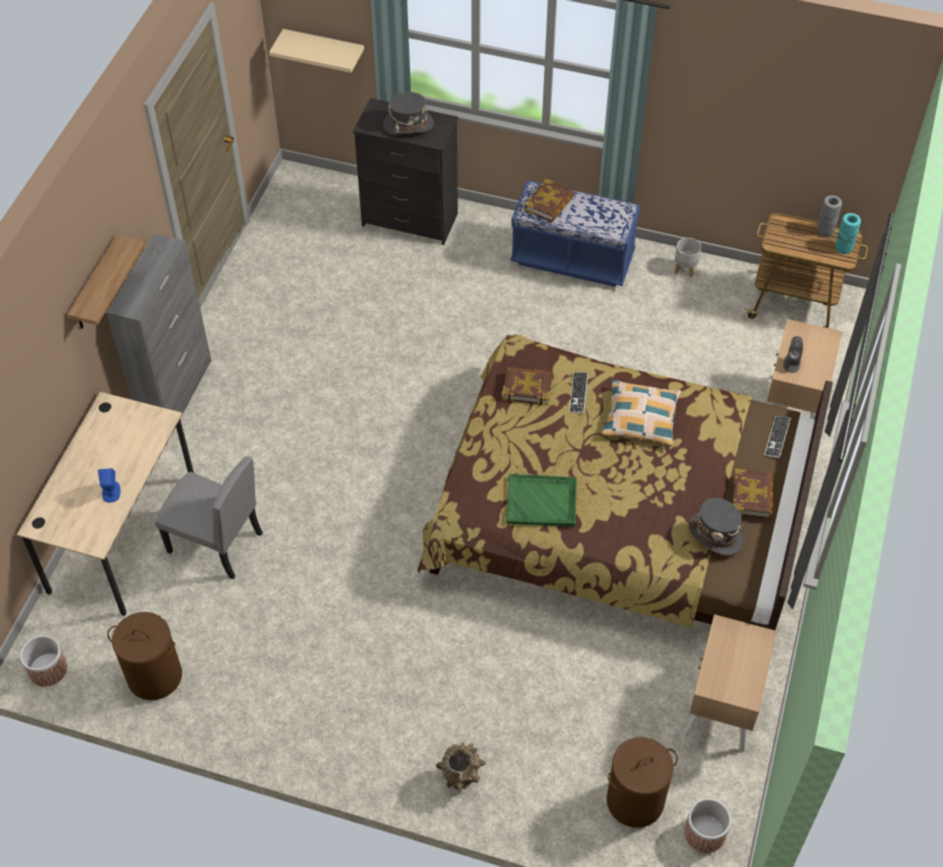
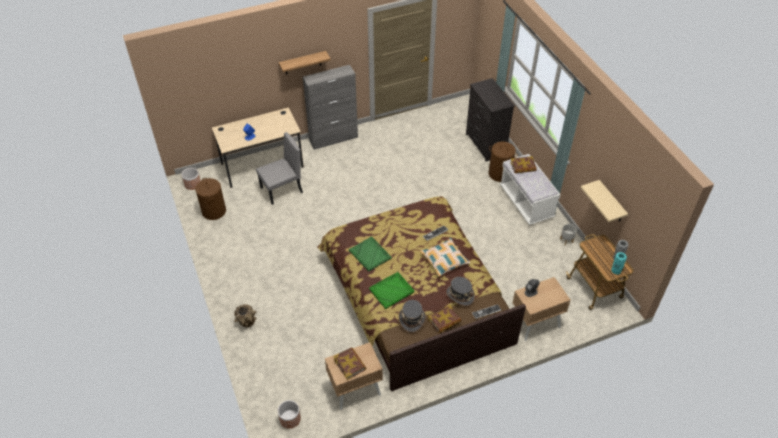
camera: 50 degrees right, 5 degrees down
grey chair [155,457,263,579] -> grey chair turned 105 degrees counterclockwise [256,132,303,205]
beige shelf [269,29,364,73] -> beige shelf moved to [580,180,628,222]
grey hat [383,92,434,134] -> grey hat moved to [446,277,475,306]
book [502,367,553,405] -> book moved to [334,347,366,380]
blue bench [510,180,641,287] -> white bench [500,154,561,225]
brown laundry basket [607,737,678,828] -> brown laundry basket moved to [489,142,518,182]
none -> green tray [369,272,414,309]

